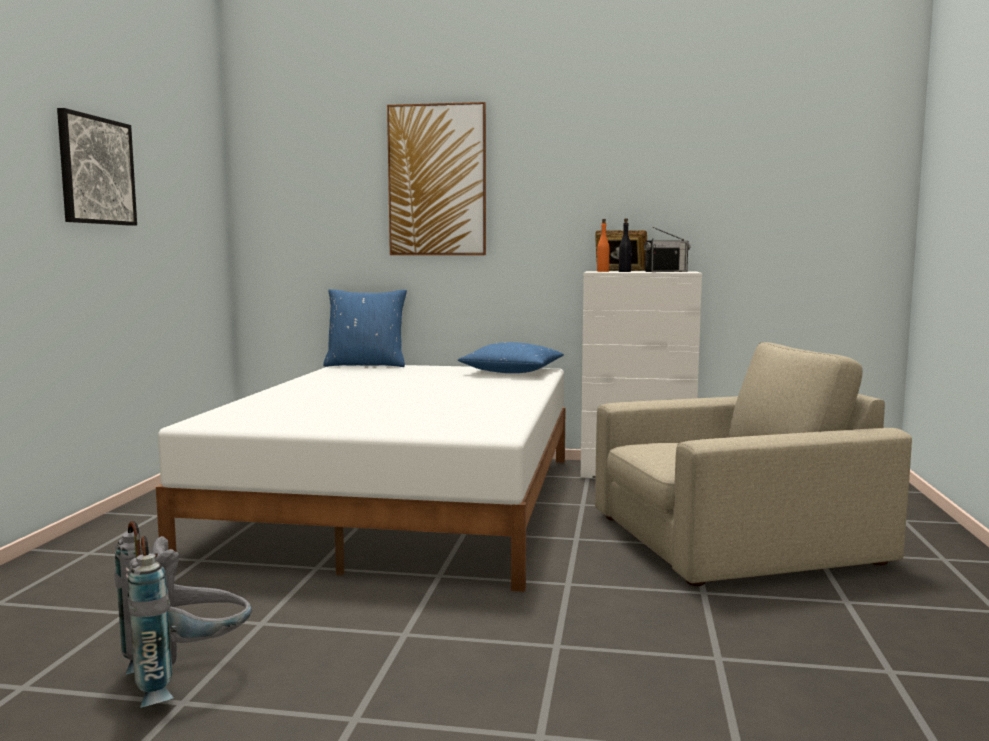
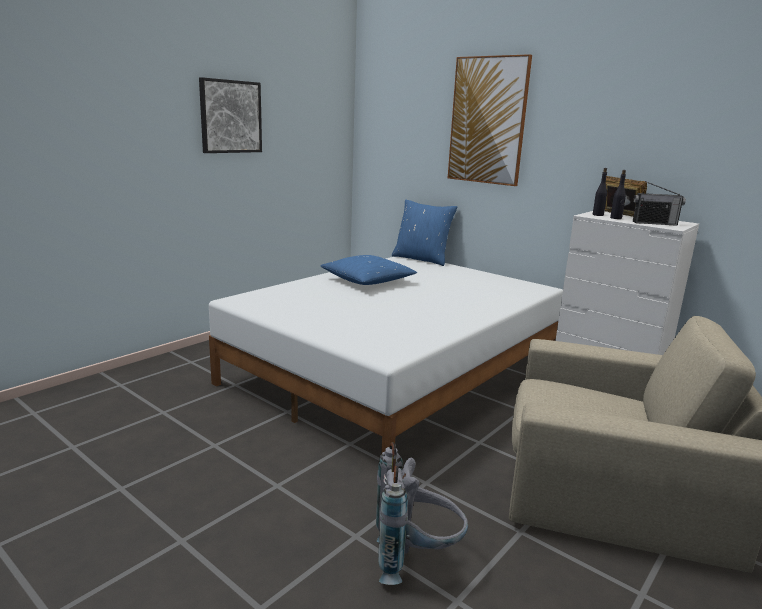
camera: 30 degrees right, 10 degrees up
grey backpack [114,521,252,708] -> grey backpack moved to [376,442,468,585]
blue pillow [458,342,564,373] -> blue pillow moved to [320,255,417,285]
orange bottle [597,219,610,272] -> black bottle [593,168,607,216]

